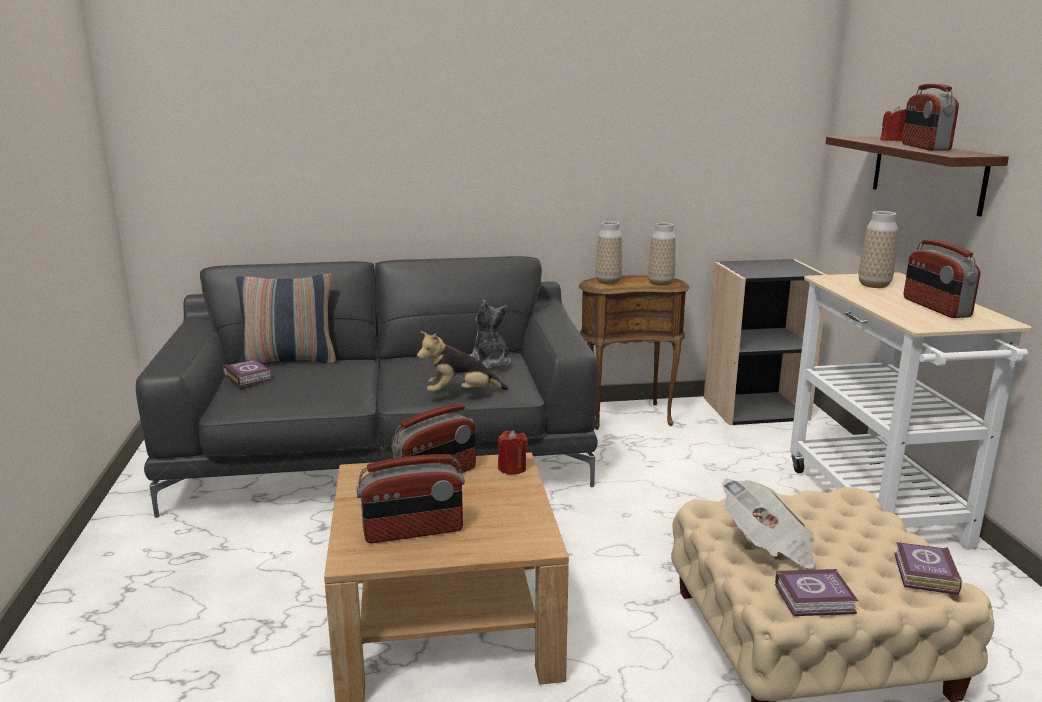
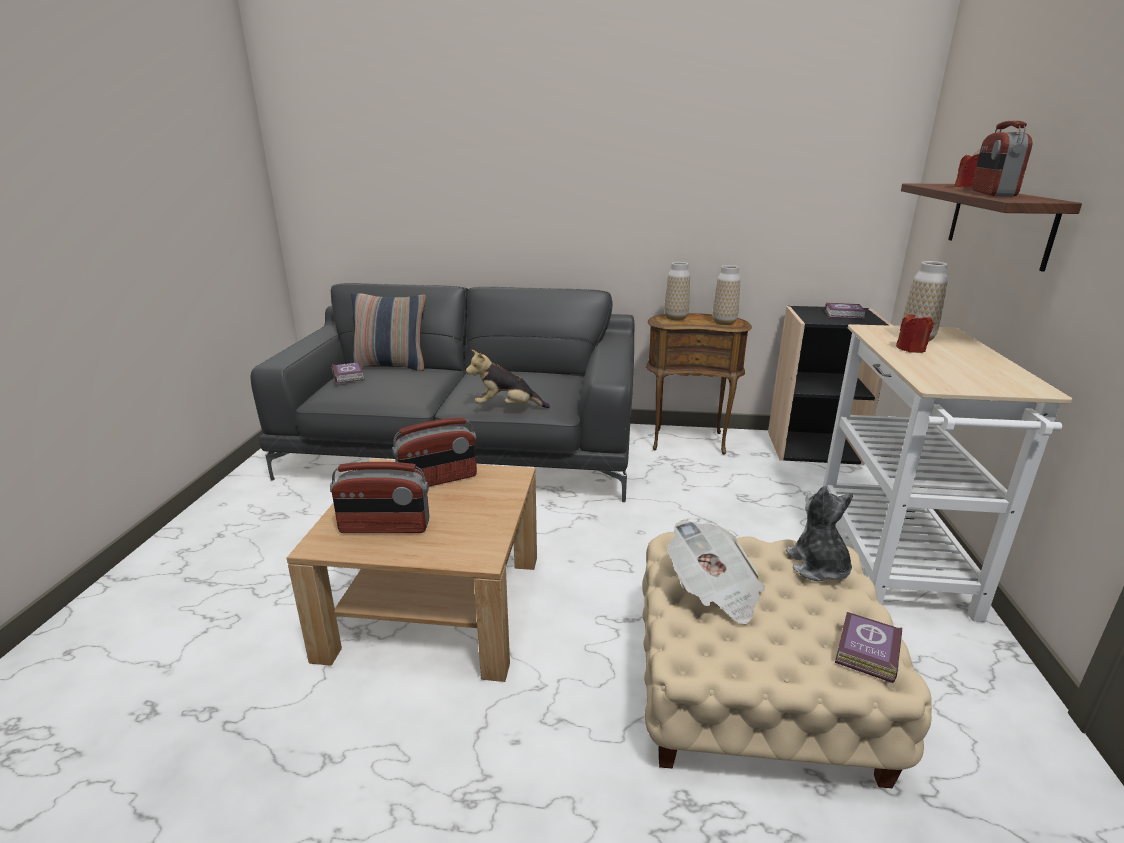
camera: 15 degrees right, 5 degrees up
plush toy [471,300,511,369] -> plush toy moved to [786,486,853,581]
red candle [498,430,528,475] -> red candle moved to [896,312,934,353]
book [775,569,858,616] -> book moved to [825,303,866,320]
radio [904,239,980,318] -> none

